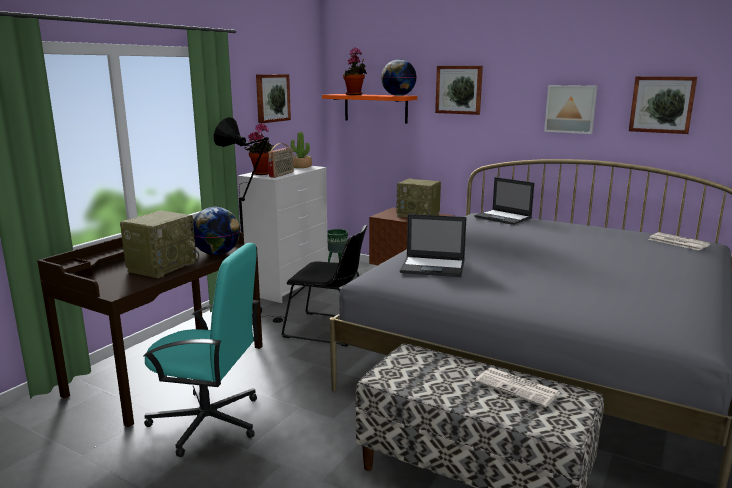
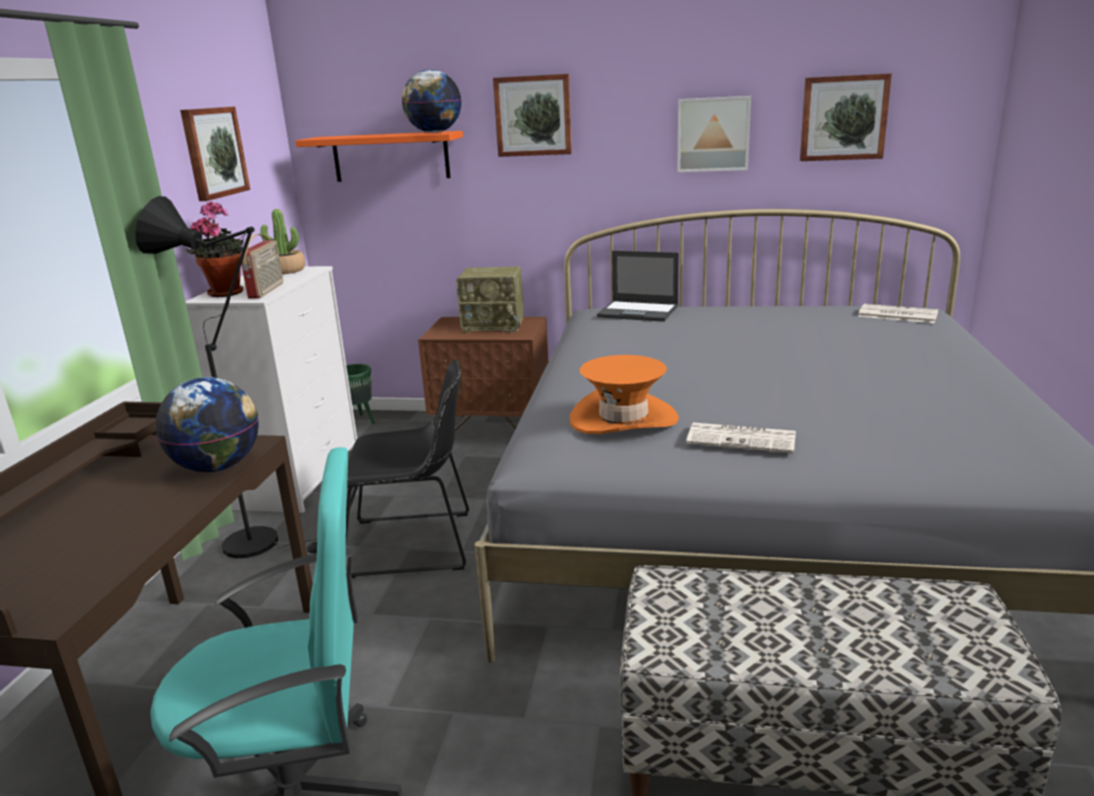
camera: 20 degrees left, 5 degrees up
radio [120,211,199,278] -> none
potted plant [343,48,367,95] -> none
laptop [400,214,467,277] -> orange hat [570,355,679,434]
newspaper [475,367,560,408] -> newspaper moved to [686,423,796,453]

